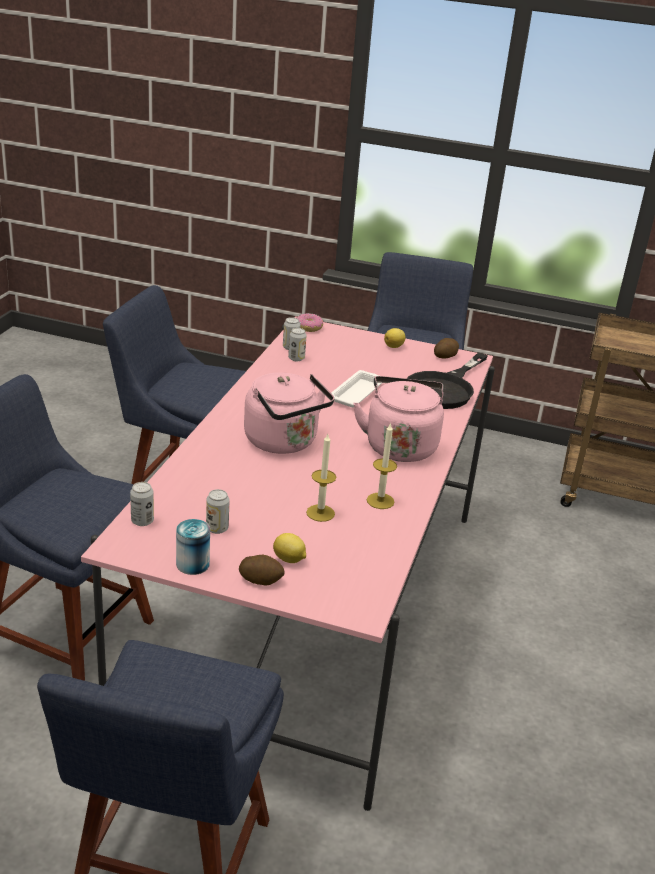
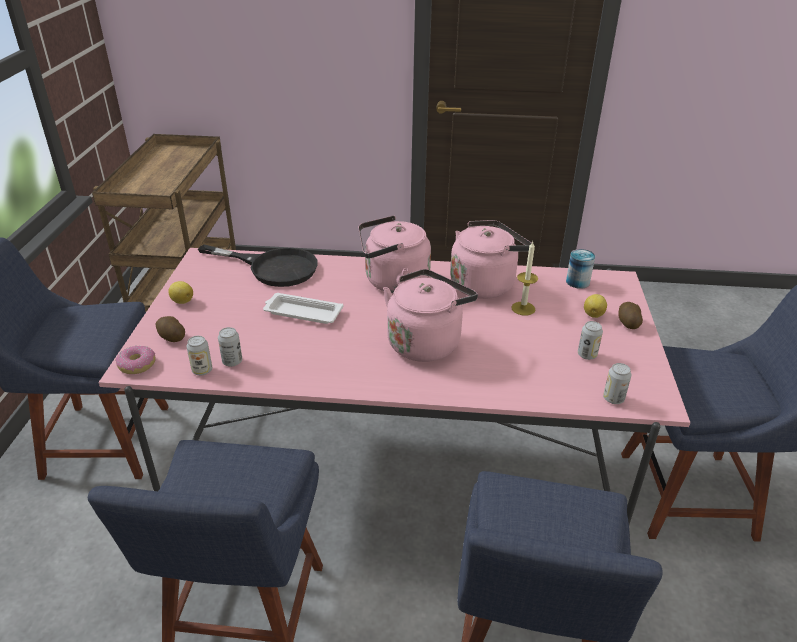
camera: 100 degrees left, 5 degrees up
can [176,519,210,575] -> can moved to [566,249,595,289]
candle [367,422,397,509] -> pink kettle [450,220,531,299]
potato [434,338,459,358] -> potato moved to [156,316,185,342]

